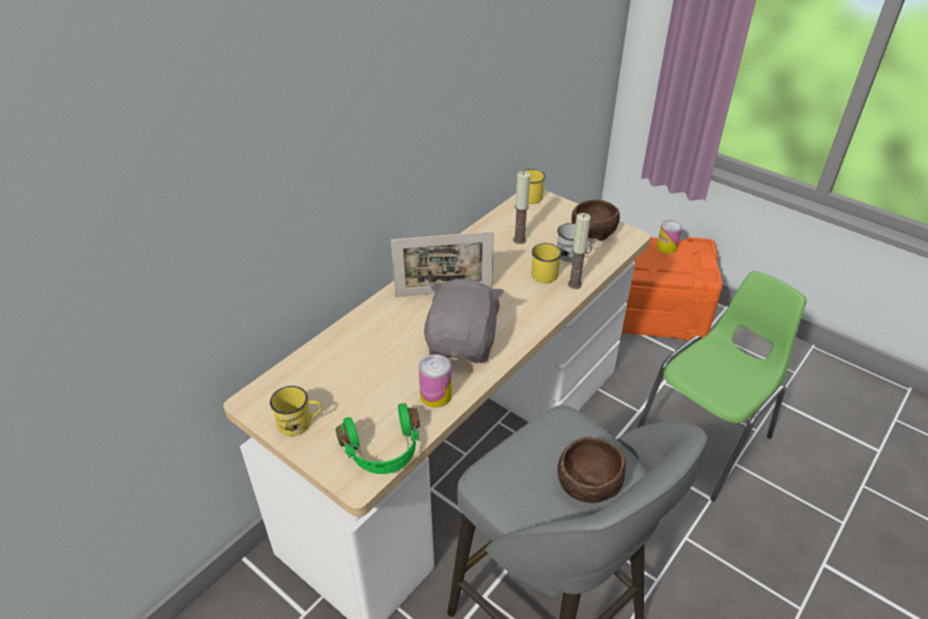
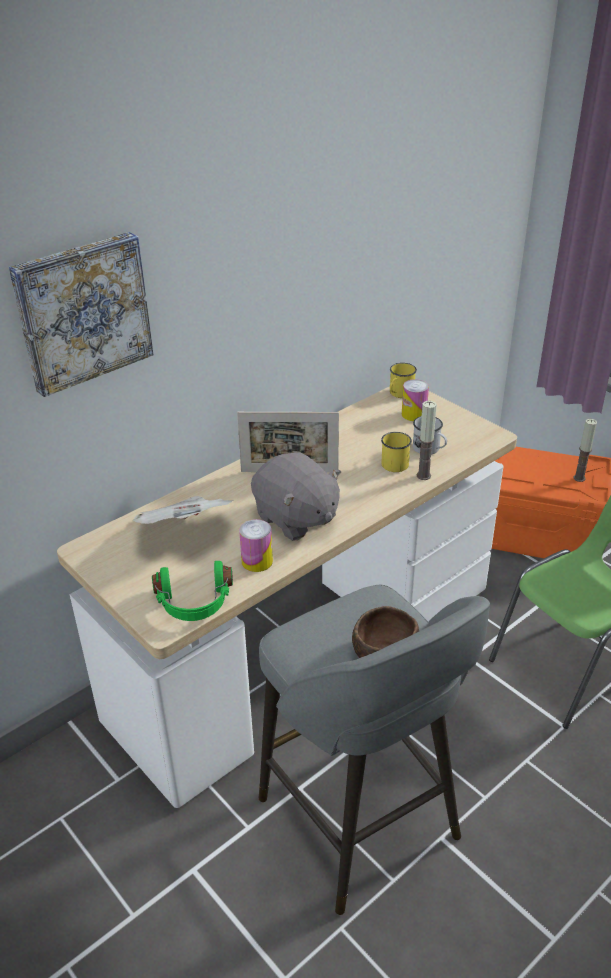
camera: 10 degrees right, 5 degrees down
yellow mug [270,386,322,436] -> none
grey plush toy [424,279,504,363] -> grey plush toy turned 120 degrees clockwise [251,452,341,541]
candle [513,171,530,244] -> candle moved to [573,419,597,482]
brown bowl [571,199,620,241] -> none
can [657,220,682,254] -> can moved to [402,379,429,421]
none -> picture [9,232,153,397]
none -> newspaper [132,496,234,524]

